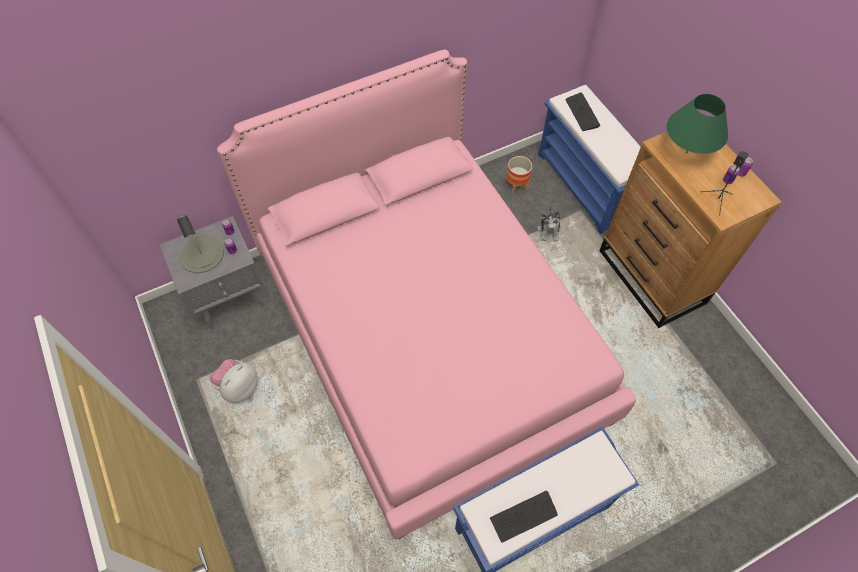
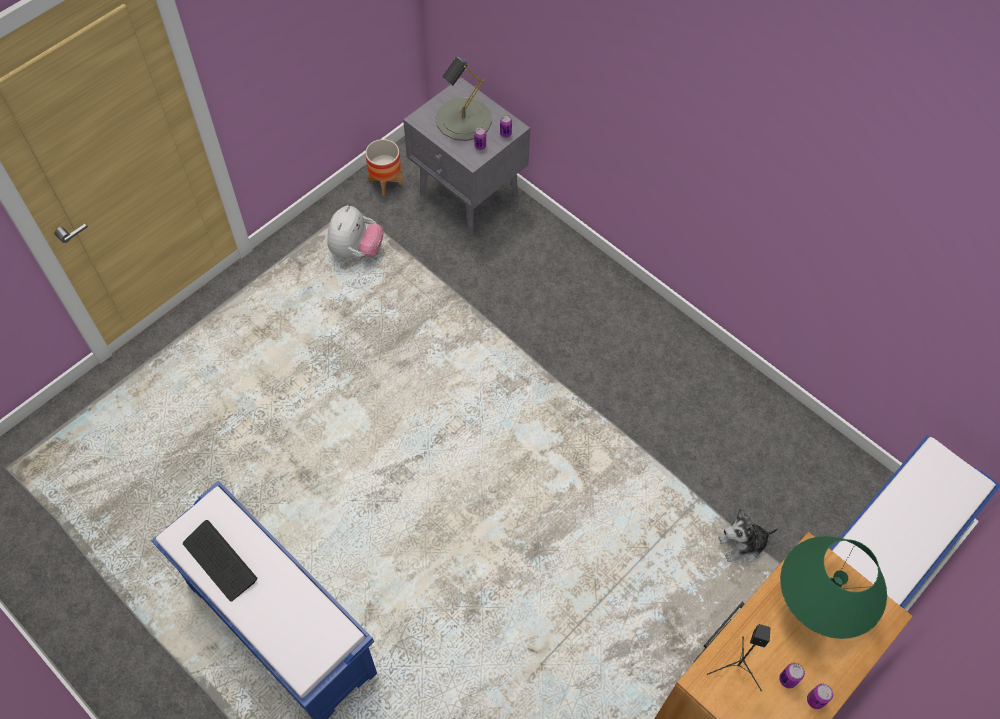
camera: 70 degrees right, 0 degrees up
plush toy [210,359,258,403] -> plush toy turned 90 degrees clockwise [327,205,383,258]
pink bed [217,50,636,540] -> none
planter [505,156,532,195] -> planter moved to [365,139,403,196]
keyboard [565,92,600,131] -> none

